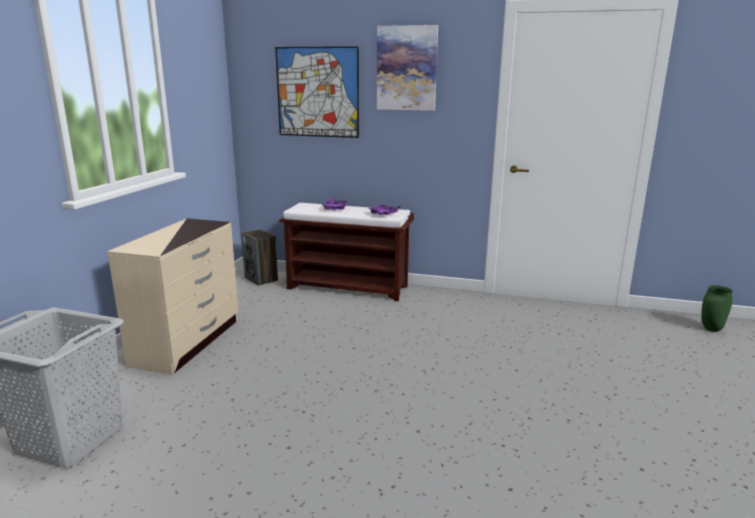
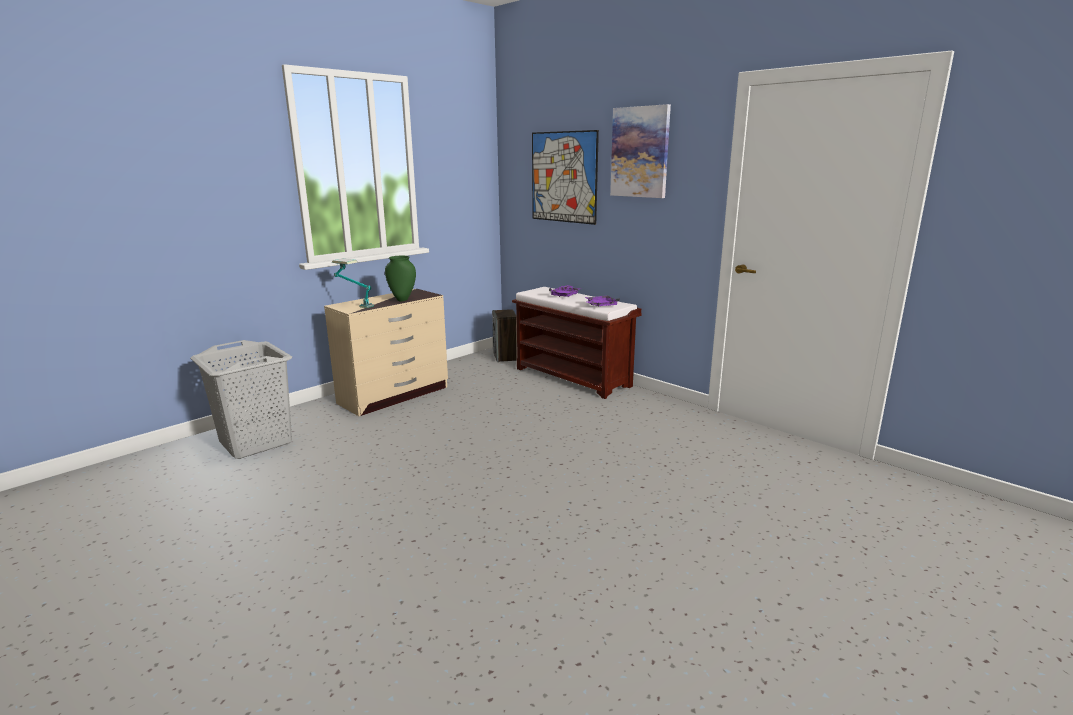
camera: 30 degrees right, 0 degrees up
green vase [701,285,733,332] -> green vase moved to [385,256,416,301]
none -> table lamp [332,259,374,308]

